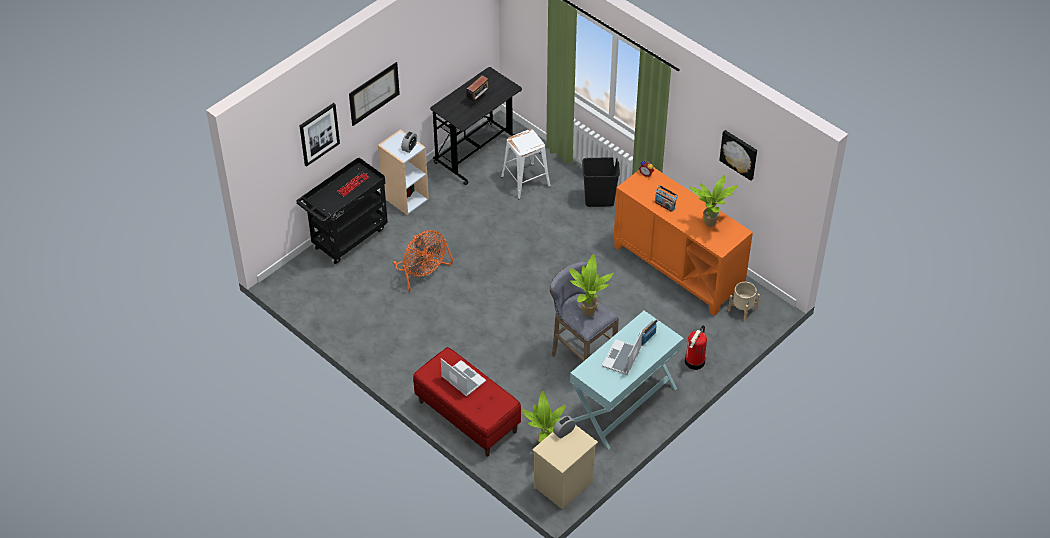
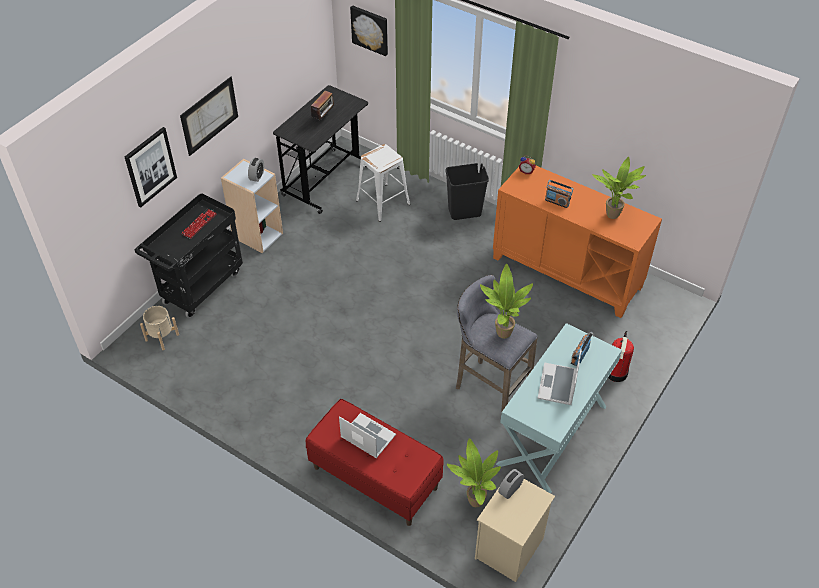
camera: 10 degrees left, 0 degrees up
orange fan [393,230,453,292] -> none
picture [719,130,757,181] -> picture moved to [350,5,388,56]
beige planter [728,282,760,321] -> beige planter moved to [140,306,179,350]

